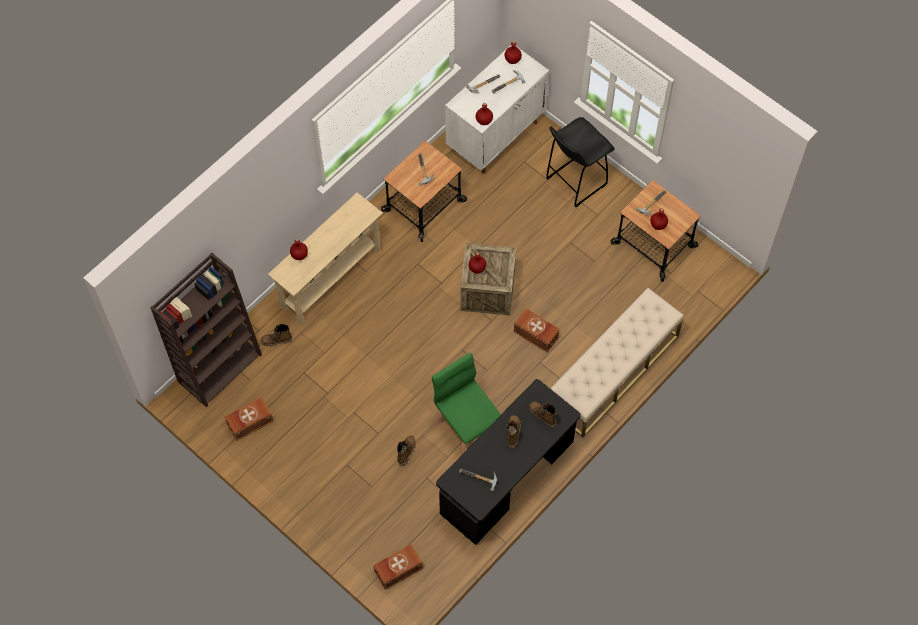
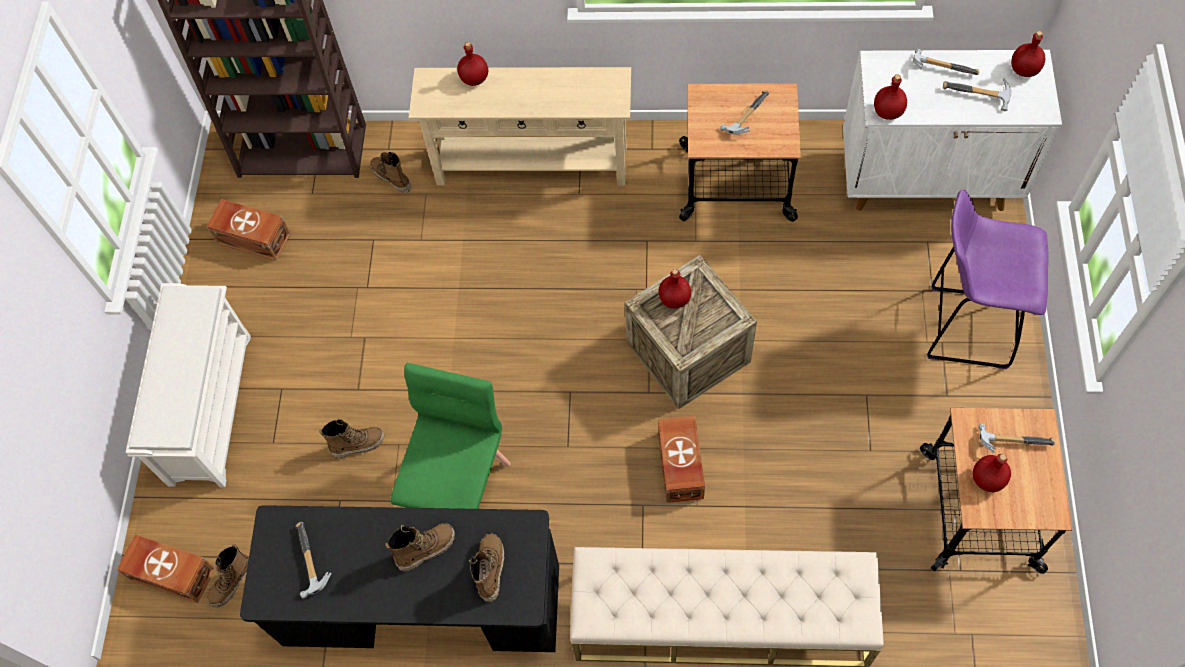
camera: 55 degrees right, 0 degrees up
black stool [546,117,615,207] -> purple stool [927,189,1049,369]
none -> white shoe rack [126,283,251,487]
none -> boot [207,544,249,608]

